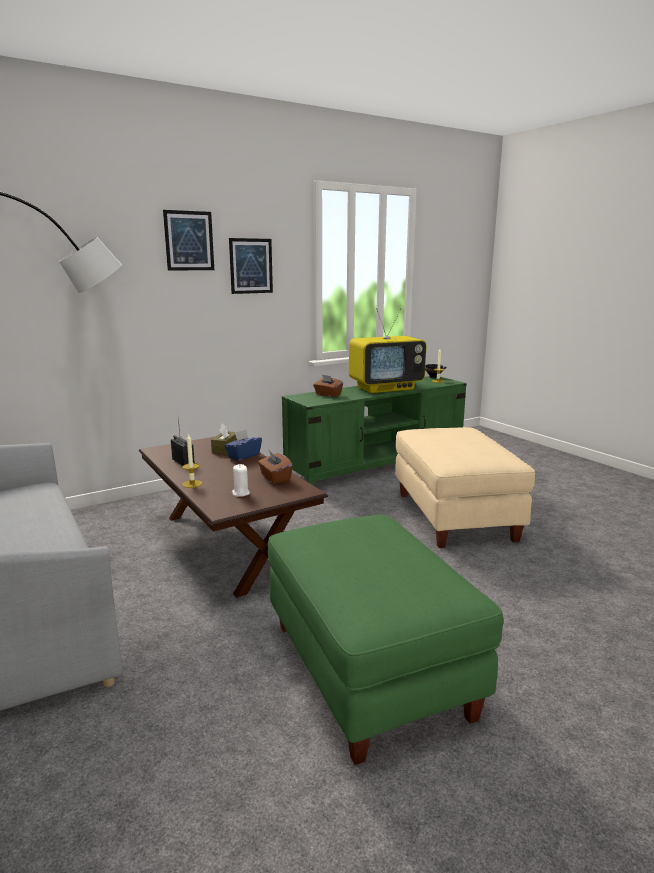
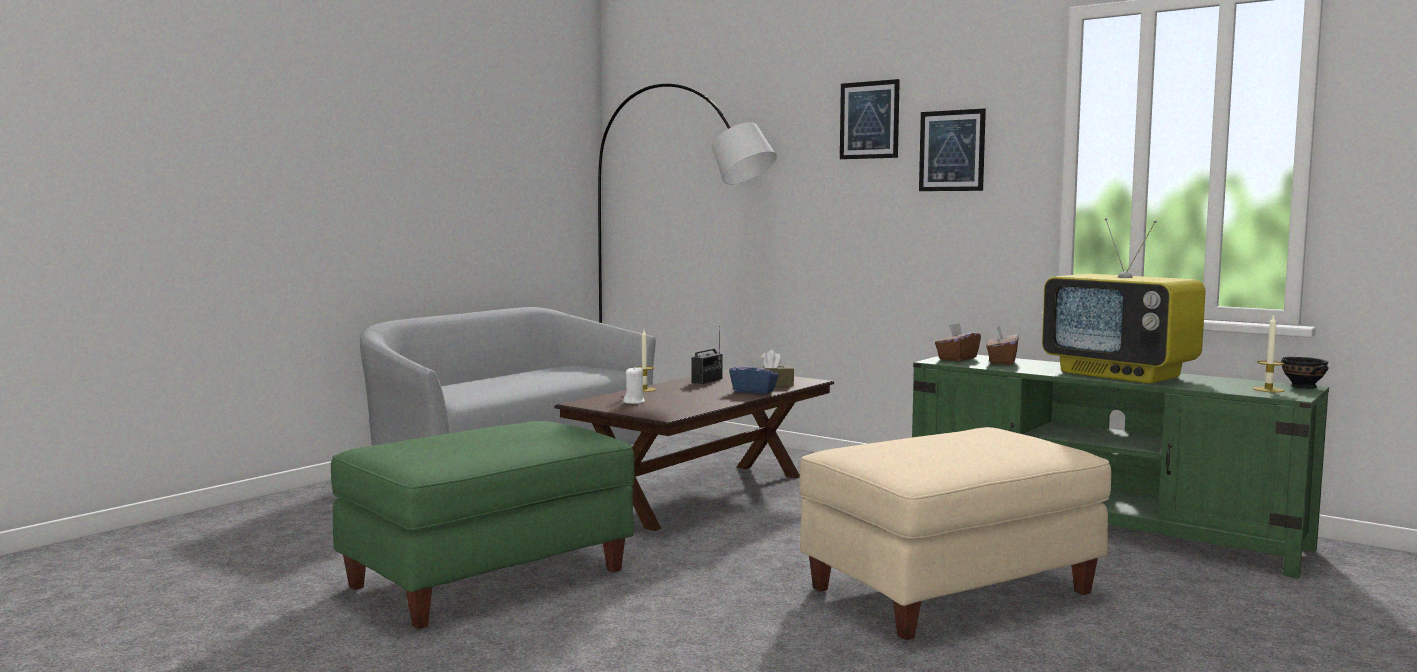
camera: 70 degrees right, 10 degrees down
brown tissue box [258,449,293,484] -> brown tissue box moved to [935,323,981,361]

